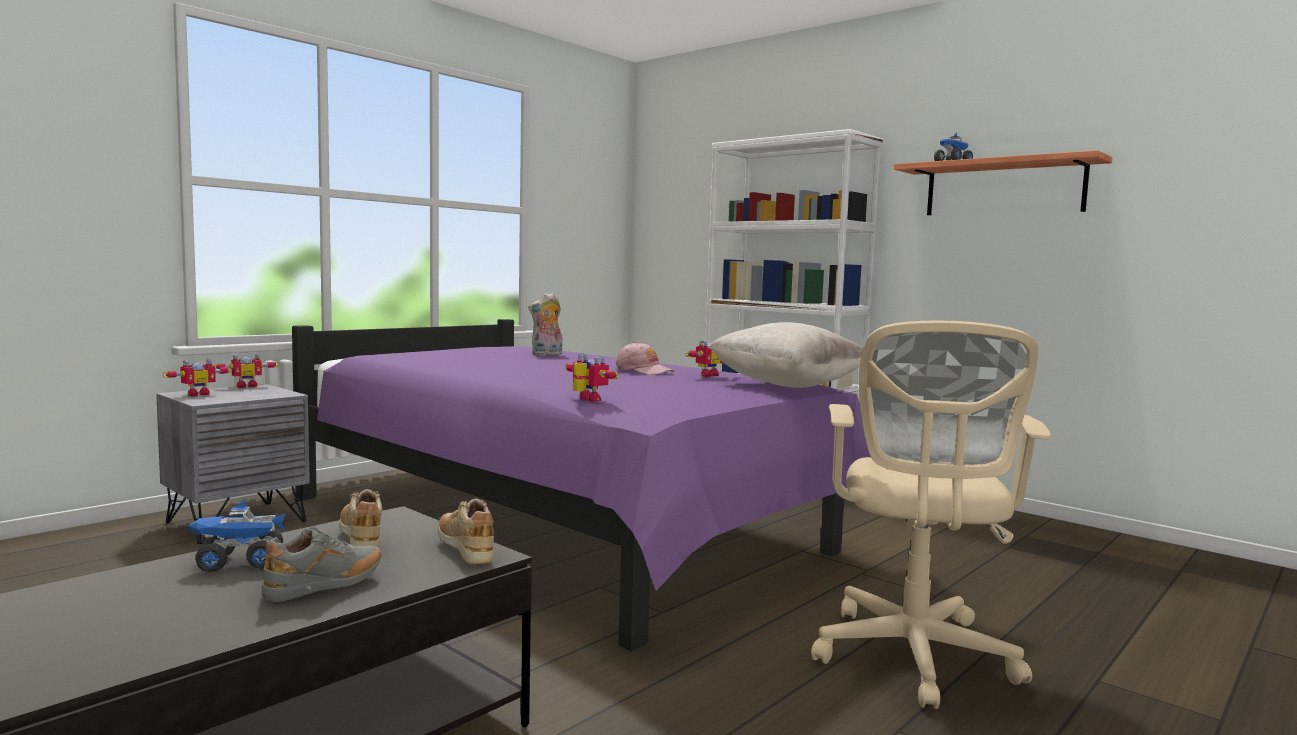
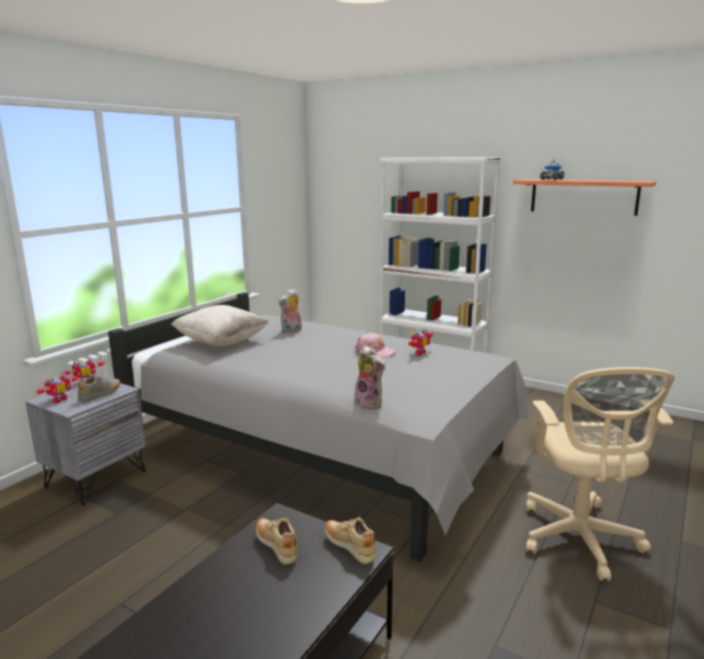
camera: 10 degrees left, 10 degrees up
toy truck [188,499,286,572] -> none
grey shoe [262,527,382,602] -> grey shoe moved to [78,374,120,402]
purple bed [292,319,871,651] -> grey bed [108,292,530,562]
toy robot [565,353,618,402] -> plush toy [354,345,385,410]
beige pillow [708,322,864,388] -> beige pillow moved to [171,305,269,346]

